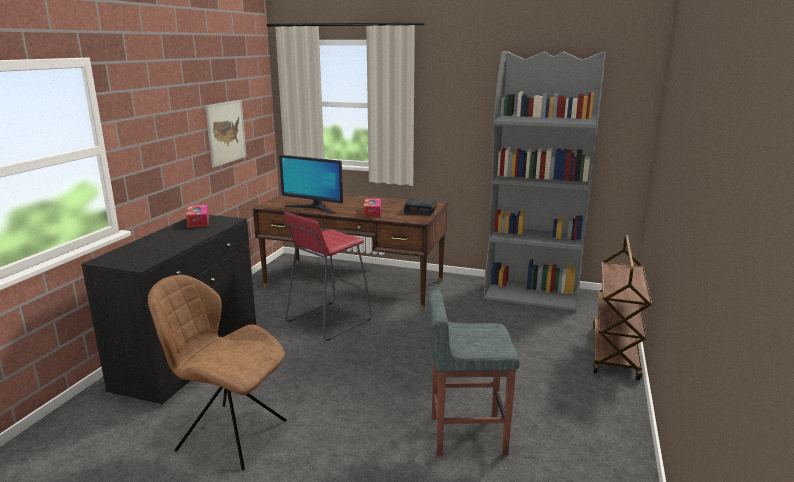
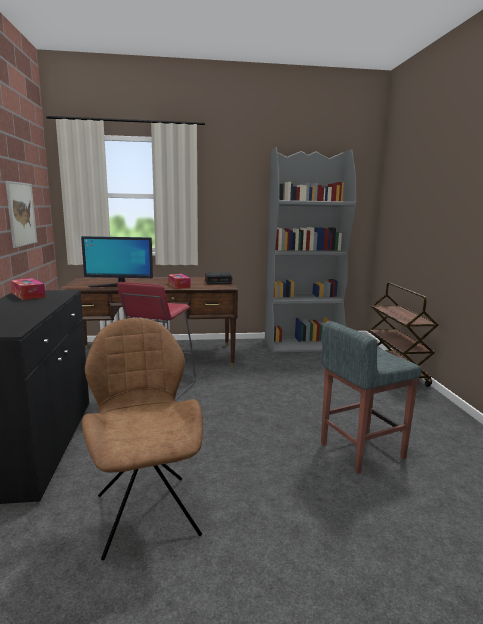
camera: 25 degrees left, 5 degrees down
brown chair [148,275,287,470] -> brown chair turned 75 degrees clockwise [82,318,203,560]

